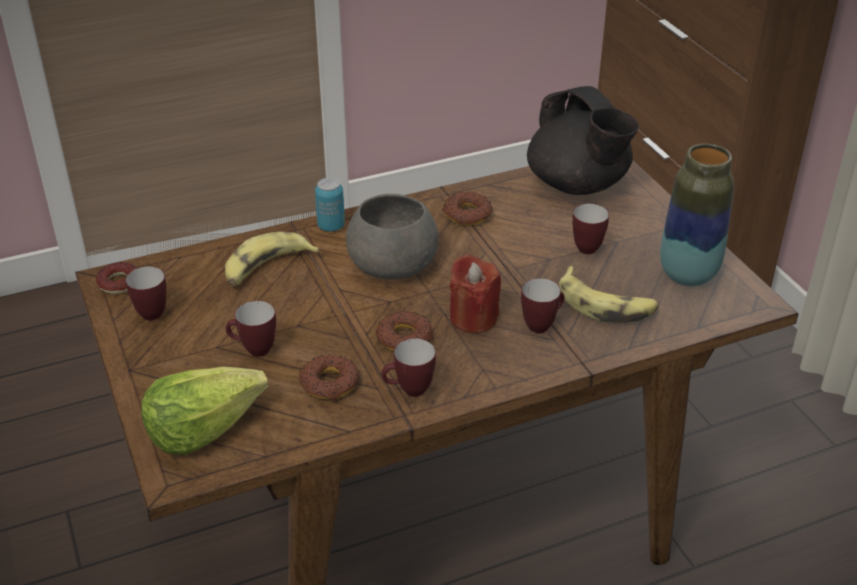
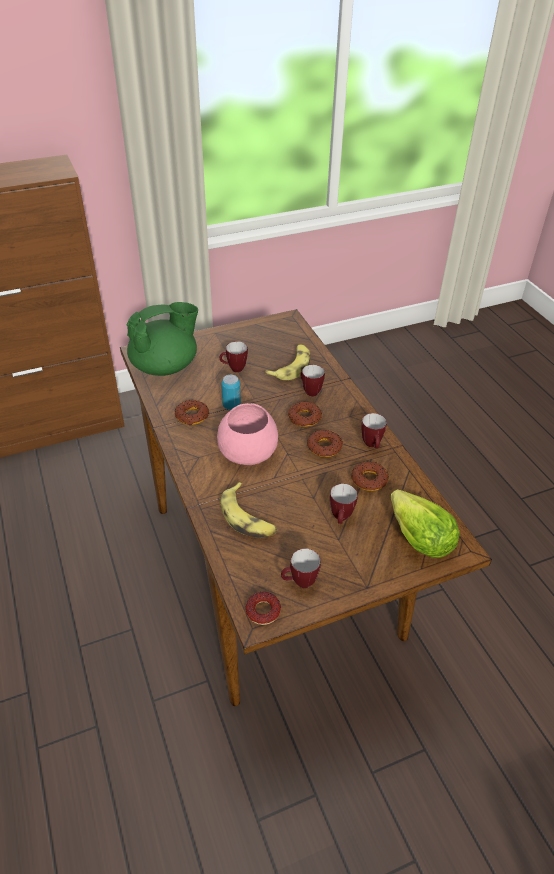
camera: 90 degrees left, 5 degrees up
can [315,178,345,231] -> can moved to [221,375,241,410]
grey bowl [346,194,439,279] -> pink bowl [217,403,278,465]
red candle [450,254,501,333] -> donut [288,401,322,427]
black teapot [527,86,639,195] -> green teapot [127,302,198,376]
vase [660,144,734,286] -> none

